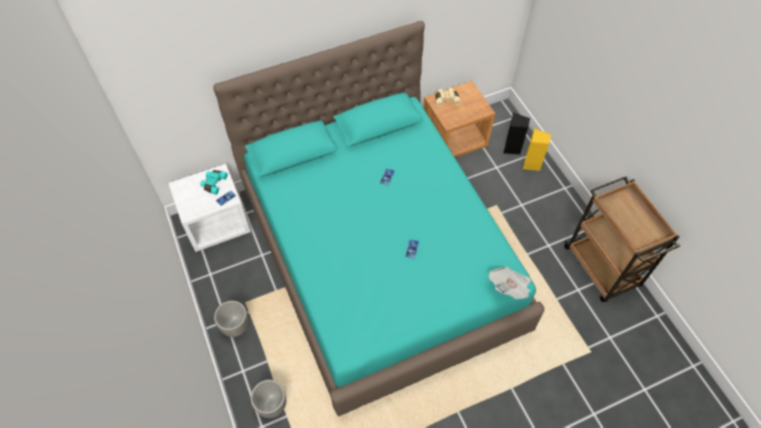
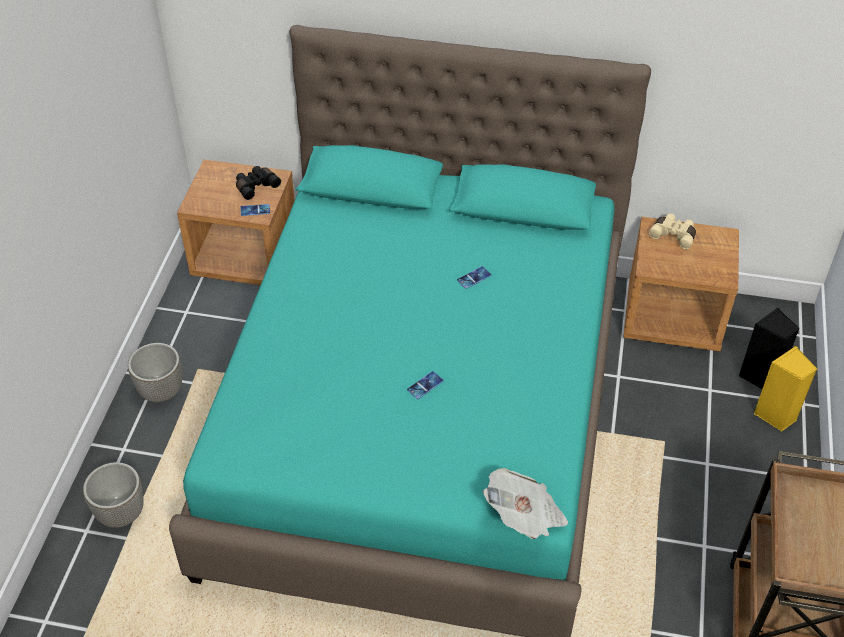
camera: 35 degrees right, 10 degrees down
white nightstand [169,164,251,252] -> brown nightstand [177,160,295,285]
turquoise binoculars [200,170,228,195] -> black binoculars [236,166,281,200]

